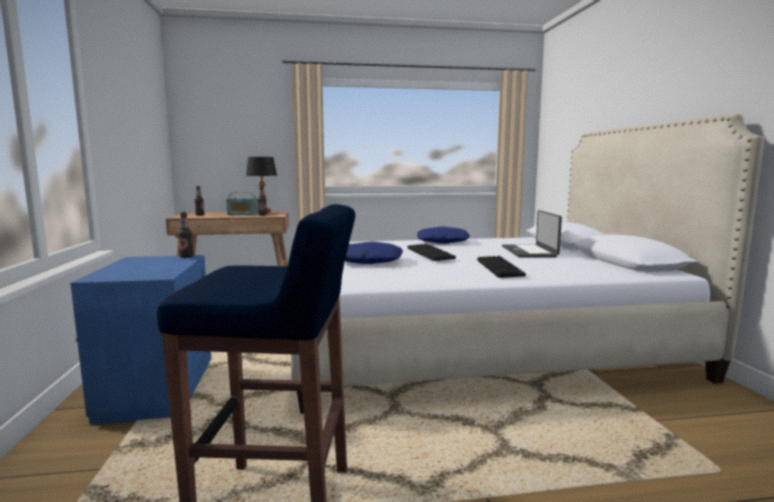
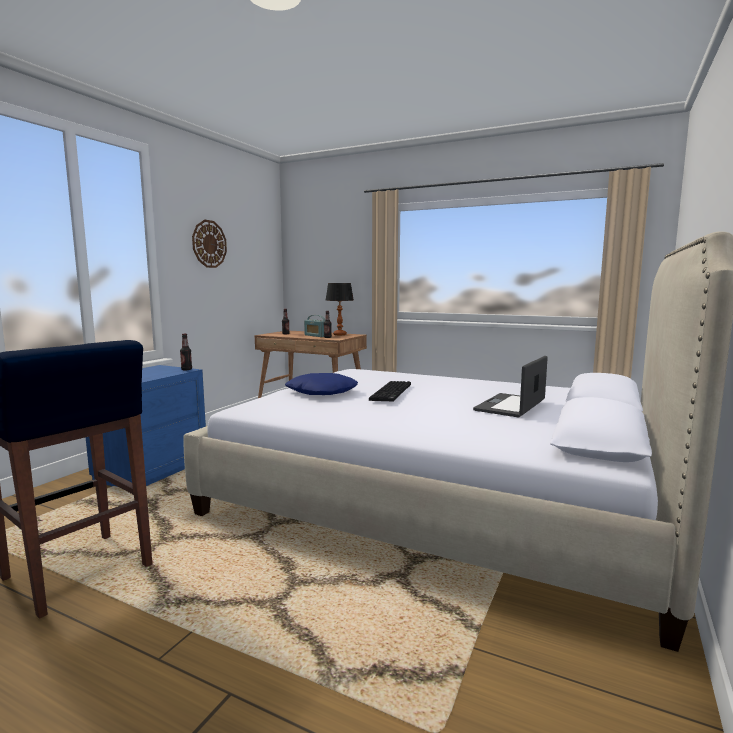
camera: 35 degrees right, 0 degrees up
blue pillow [417,226,470,244] -> none
keyboard [477,256,526,278] -> none
none -> wall clock [192,220,227,268]

